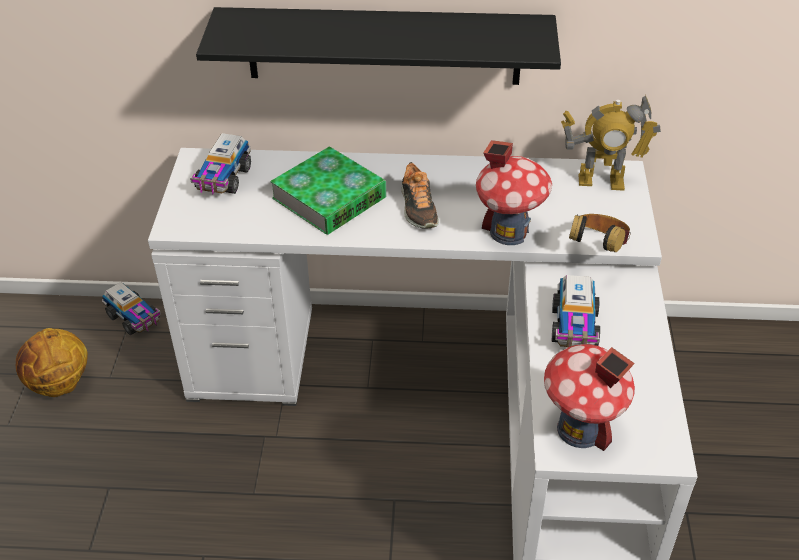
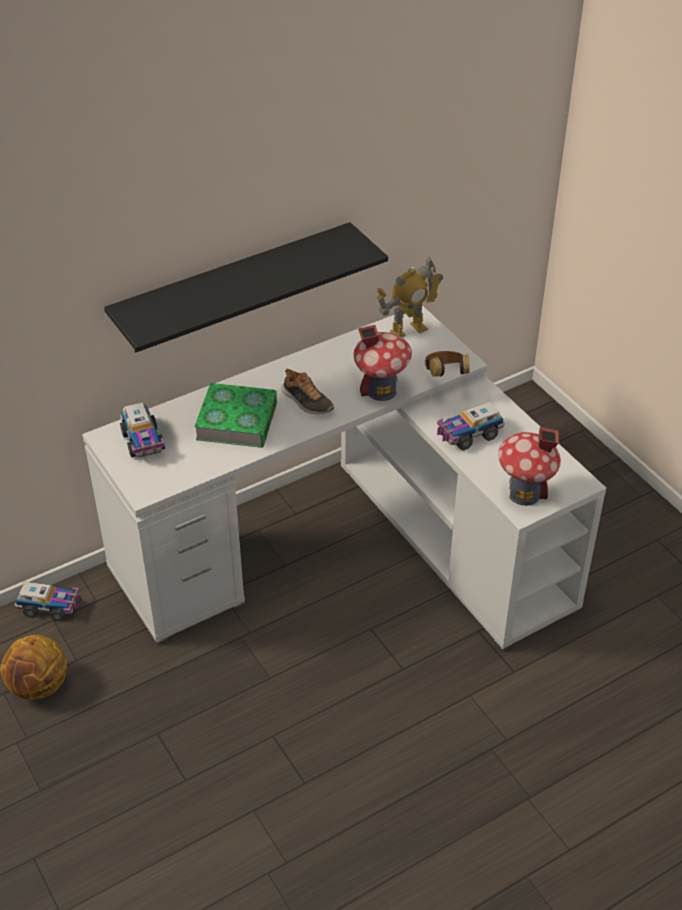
camera: 35 degrees left, 0 degrees up
toy truck [552,275,600,347] -> toy truck turned 90 degrees clockwise [437,402,505,450]

